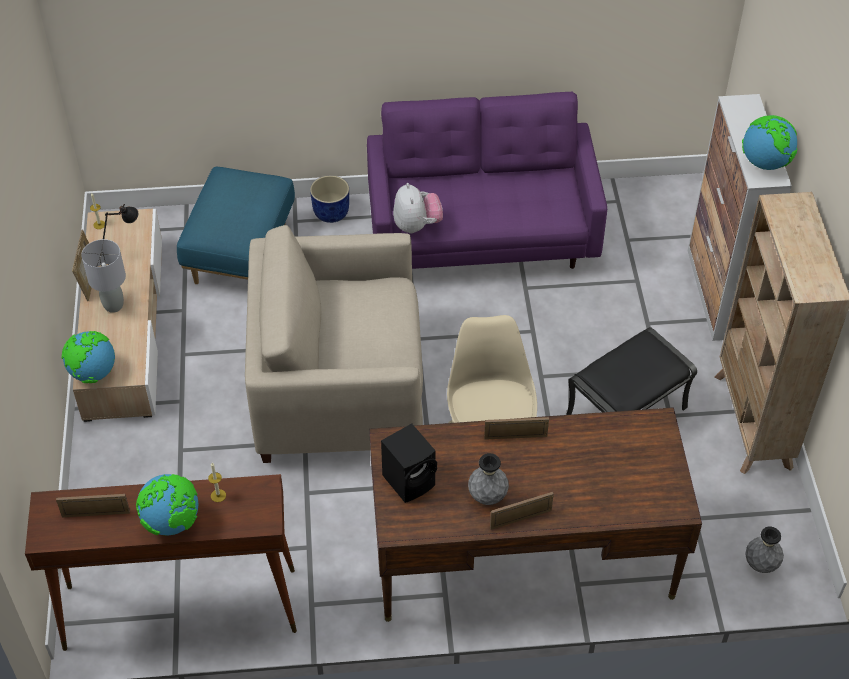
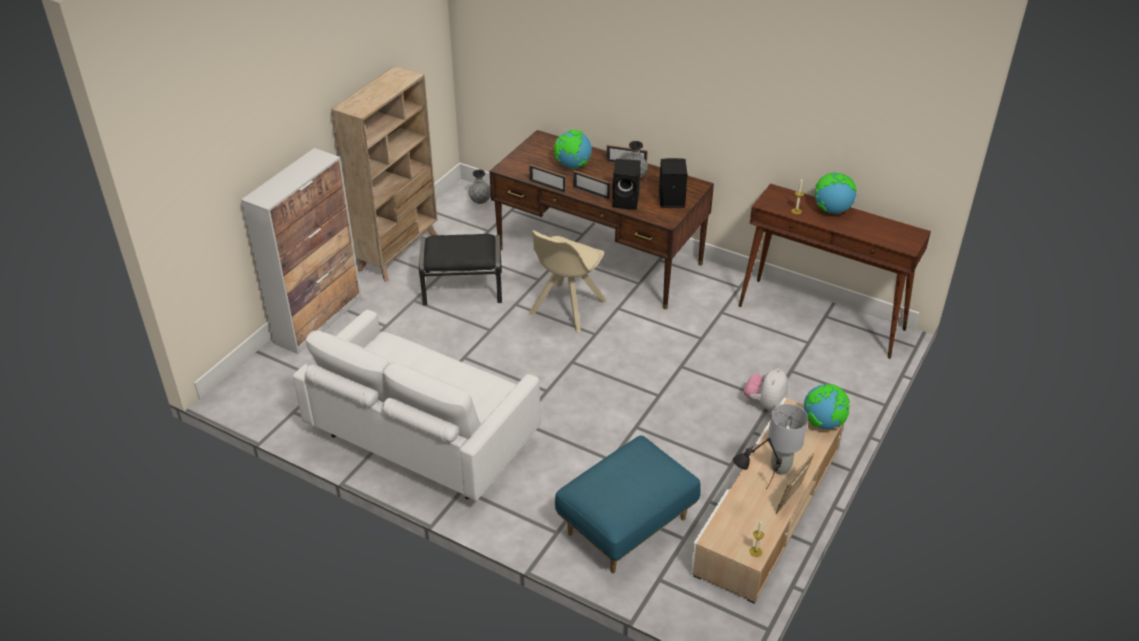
camera: 145 degrees left, 10 degrees down
picture frame [56,494,130,517] -> picture frame moved to [529,164,566,193]
beige armchair [245,225,423,463] -> none
blue planter [310,175,349,223] -> none
purple sofa [367,92,607,269] -> white sofa [293,310,540,501]
plush toy [393,183,443,233] -> plush toy moved to [744,368,788,411]
globe [742,115,797,170] -> globe moved to [554,130,592,169]
none -> black speaker [612,159,641,209]

